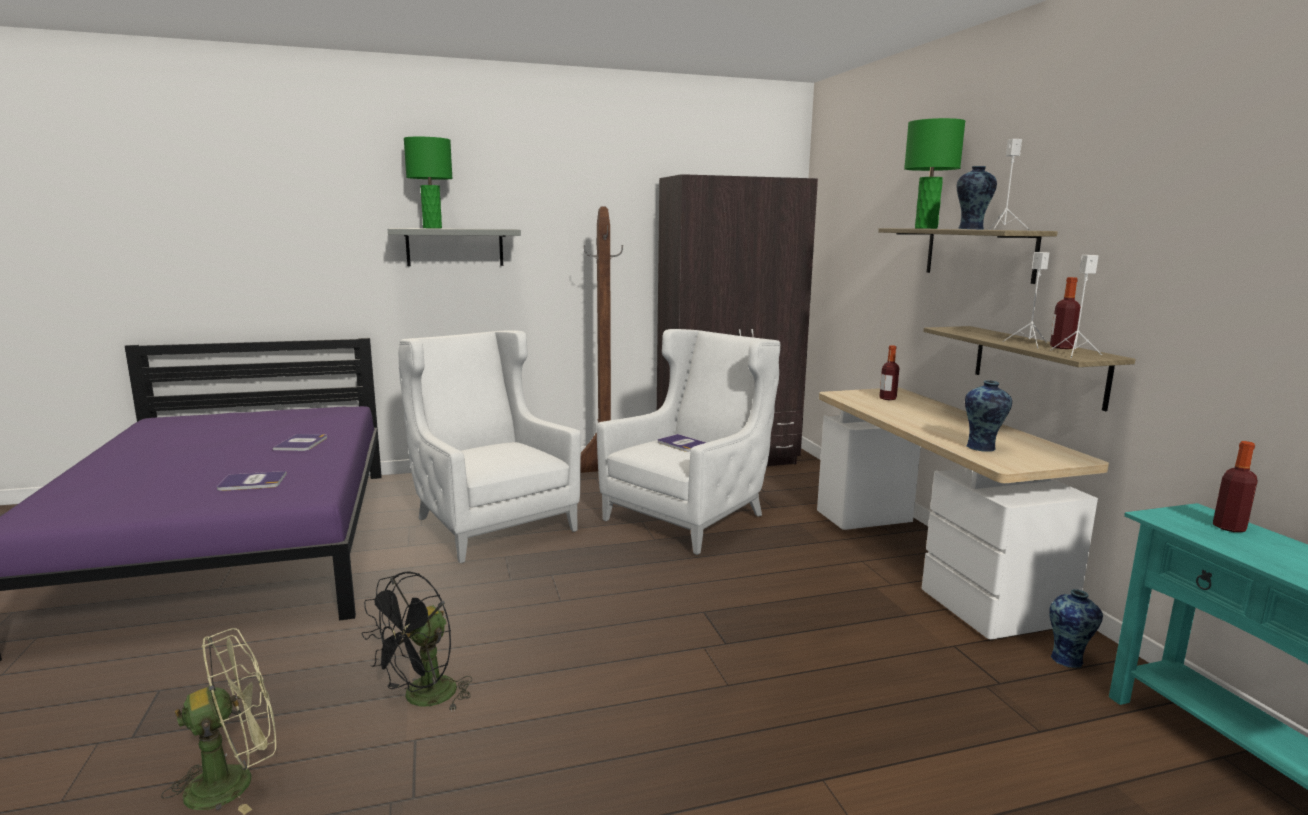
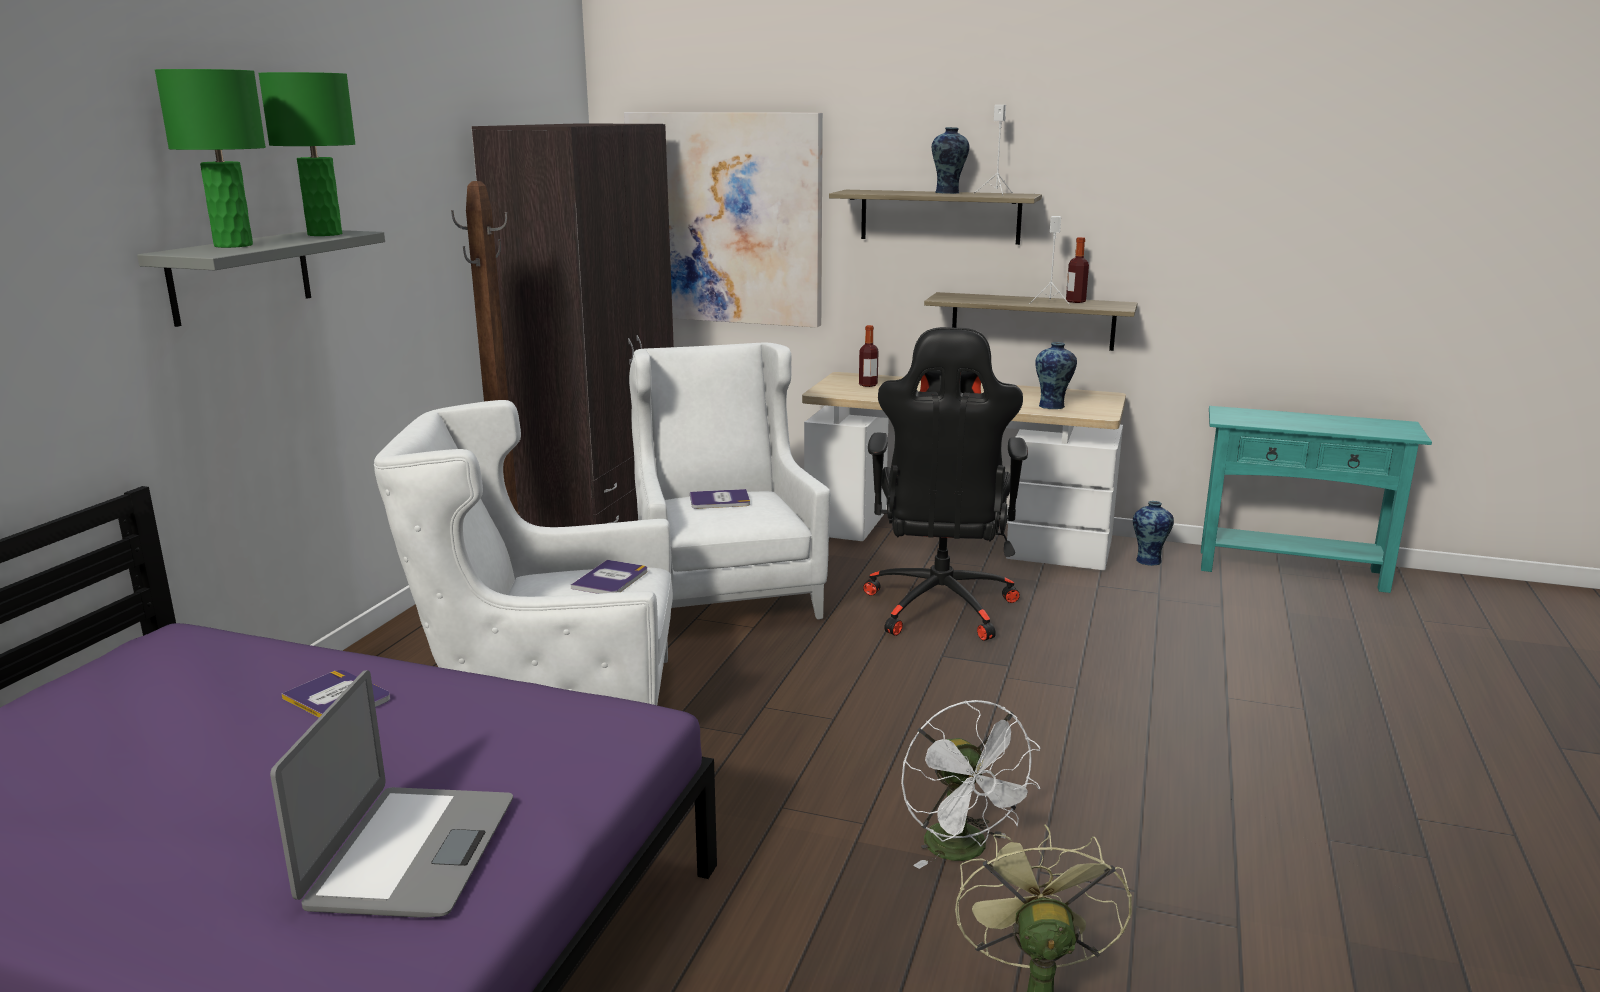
camera: 55 degrees left, 5 degrees up
book [217,471,287,491] -> book moved to [571,560,648,594]
black fan [361,571,473,711] -> white fan [901,700,1041,869]
green table lamp [904,118,965,229] -> green table lamp moved to [258,72,356,236]
white speaker [1051,255,1102,358] -> none
bottle [1213,441,1258,532] -> none
none -> laptop [270,670,513,918]
none -> picture [624,112,823,328]
none -> black office chair [863,327,1028,641]

